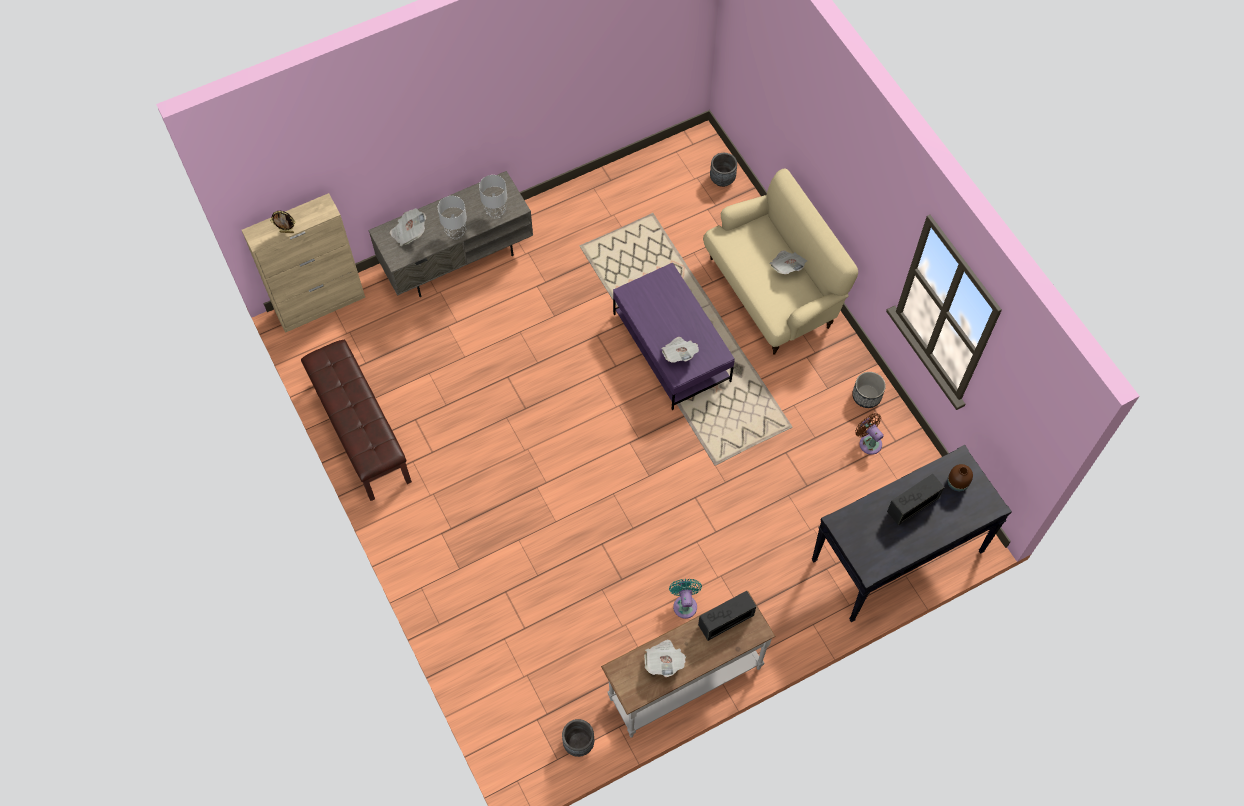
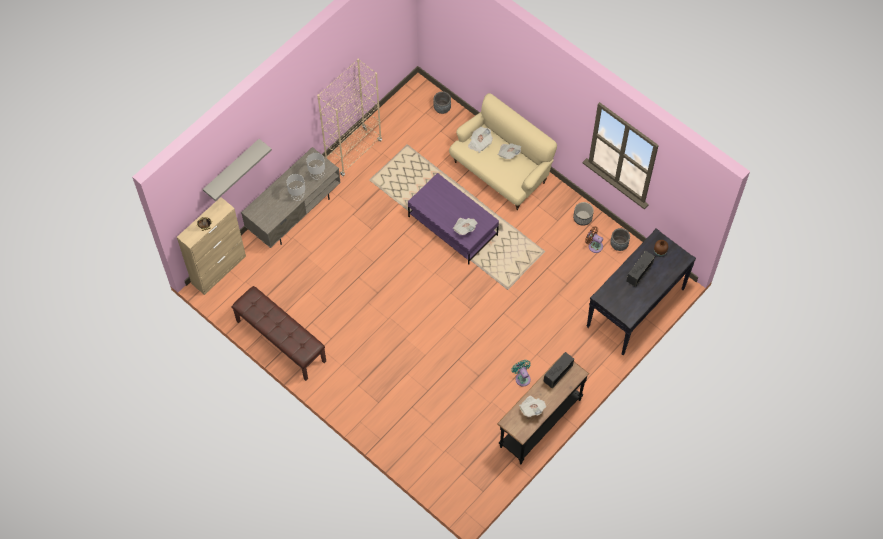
camera: 20 degrees left, 0 degrees up
newspaper [390,208,427,246] -> newspaper moved to [468,127,493,153]
grey planter [562,719,594,757] -> grey planter moved to [610,228,630,251]
white console table [601,591,776,737] -> black console table [497,353,589,464]
none -> grey shelf [203,139,272,201]
none -> beige bookcase [317,58,382,176]

